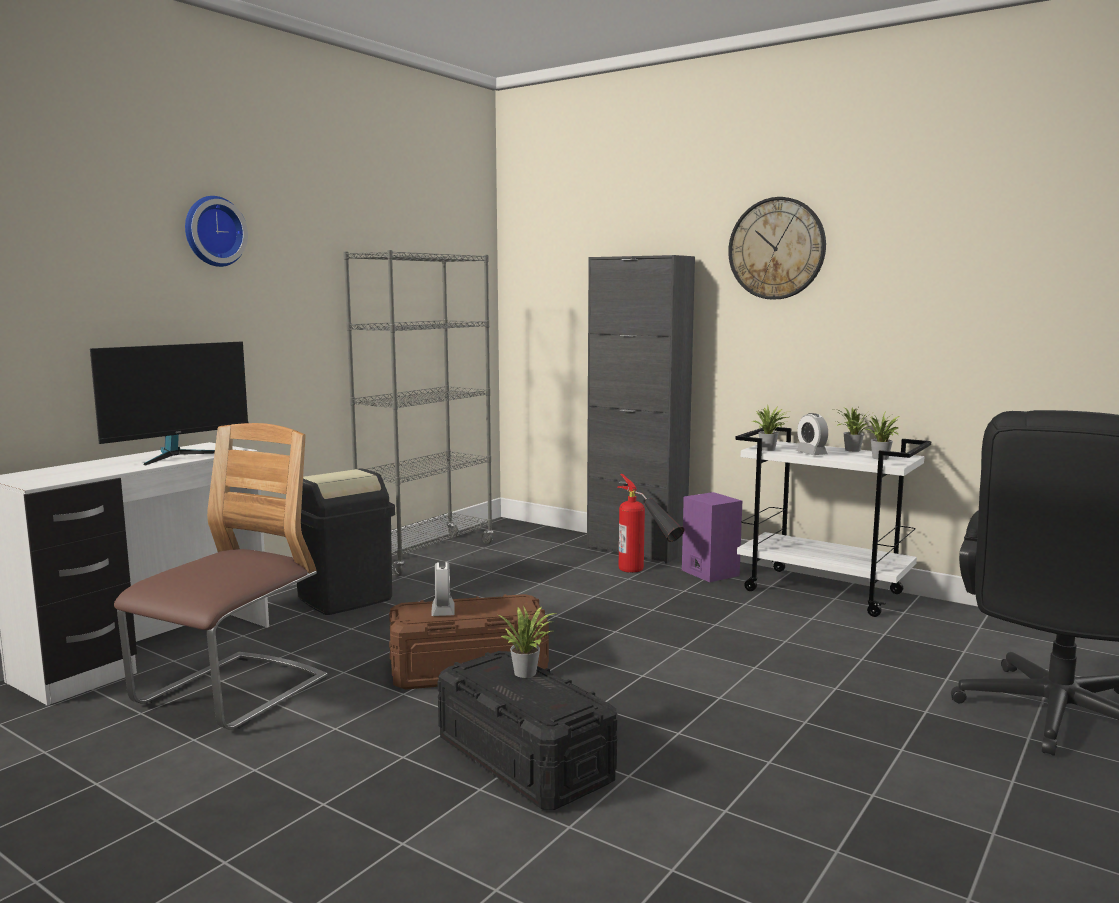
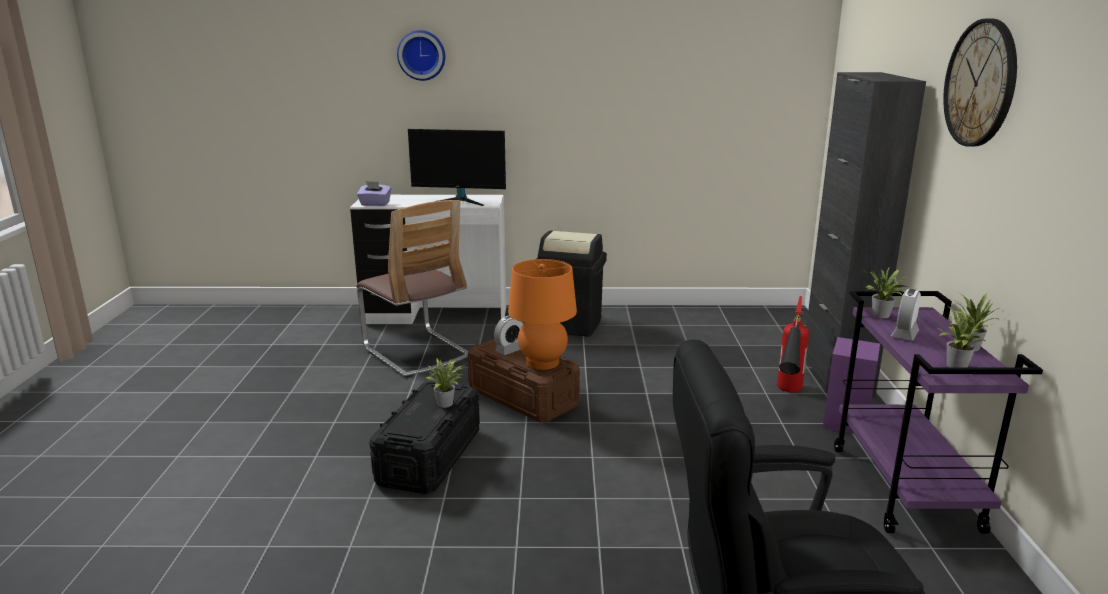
camera: 55 degrees right, 10 degrees up
chair [114,423,328,730] -> chair turned 60 degrees clockwise [356,200,468,378]
wall clock [185,196,248,267] -> wall clock moved to [397,30,445,81]
grey bookcase [343,250,494,576] -> none
white cart [735,427,931,617] -> purple cart [834,291,1043,534]
none -> purple tissue box [357,181,391,206]
none -> orange table lamp [508,259,577,370]

